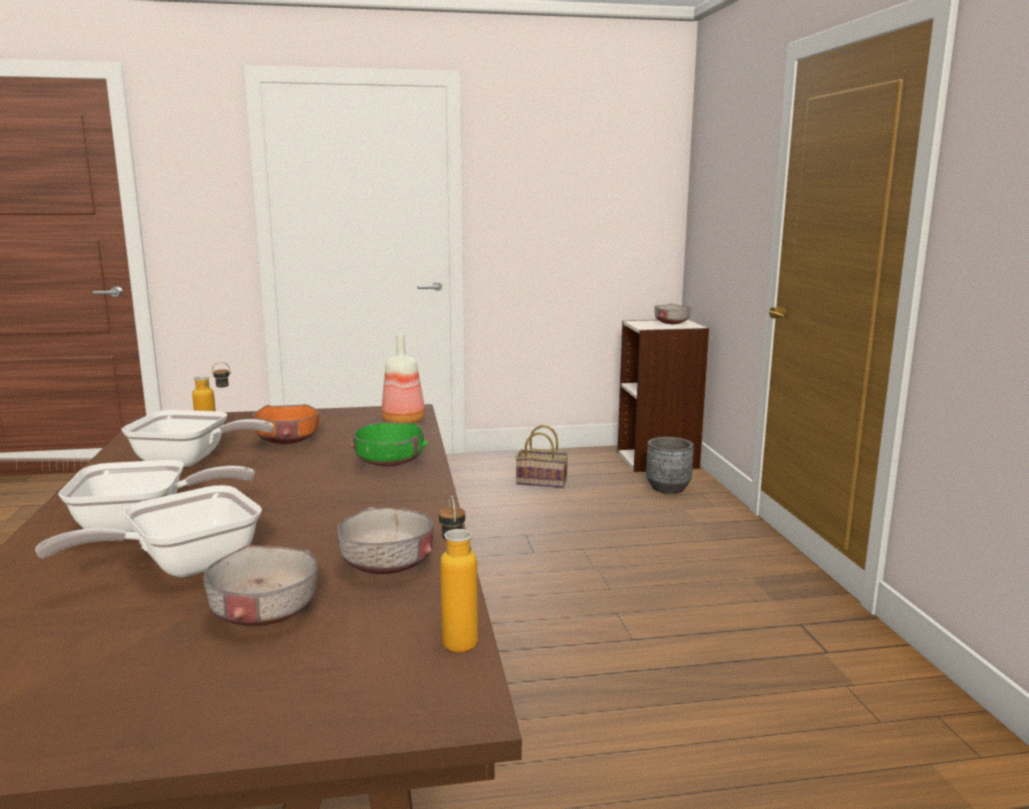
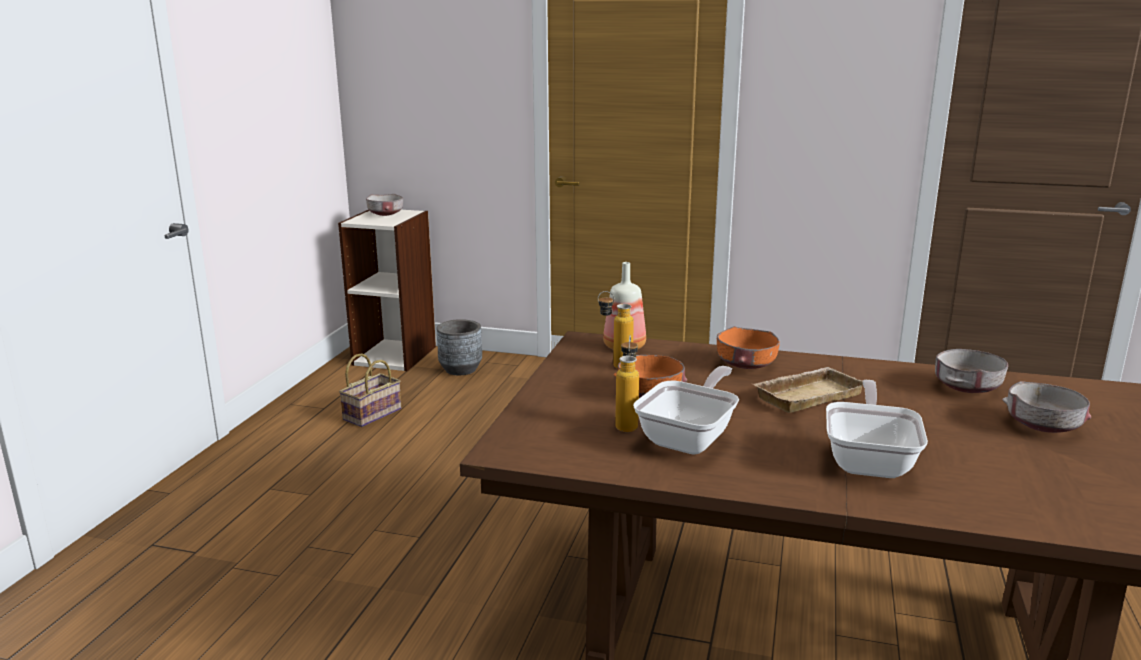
camera: 65 degrees left, 5 degrees up
frying pan [35,485,262,578] -> none
green bowl [351,422,428,466] -> orange bowl [717,326,780,369]
bottle [439,495,478,653] -> bottle moved to [598,291,634,369]
none -> beige tray [753,367,863,413]

